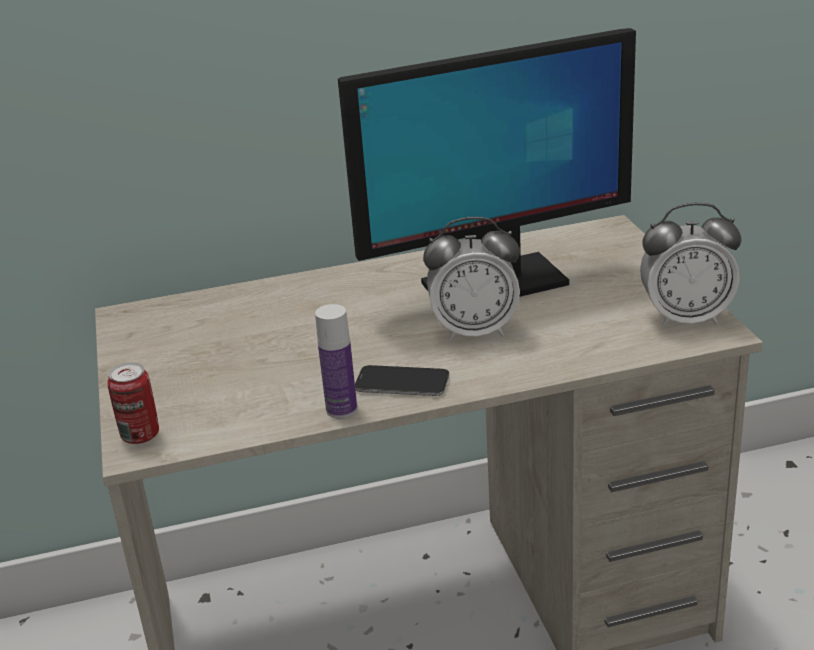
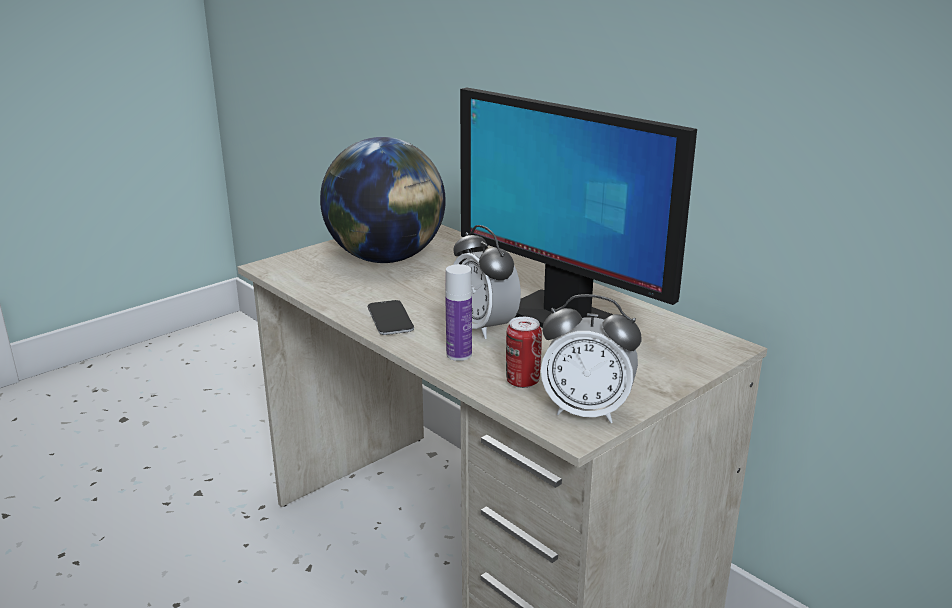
camera: 60 degrees right, 5 degrees down
can [107,362,159,444] -> can moved to [506,317,542,388]
bottle [315,304,357,419] -> bottle moved to [445,264,472,361]
alarm clock [640,203,741,328] -> alarm clock turned 45 degrees counterclockwise [541,294,641,423]
none -> globe [320,137,446,263]

